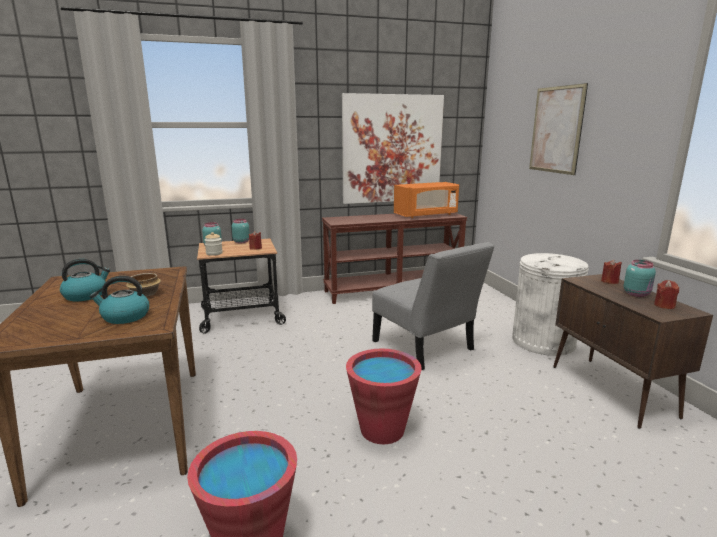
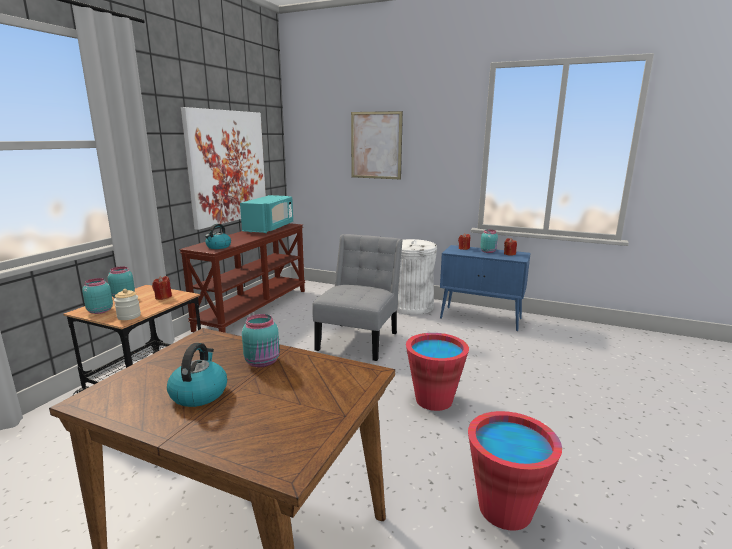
camera: 50 degrees left, 0 degrees up
kettle [89,276,149,324] -> kettle moved to [205,224,231,249]
bowl [126,273,161,297] -> turquoise jar [242,314,280,367]
grey chair [372,242,495,370] -> grey chair turned 75 degrees counterclockwise [312,234,402,361]
orange microwave [394,182,459,218] -> turquoise microwave [240,195,293,233]
brown cabinet [553,274,713,429] -> blue cabinet [440,245,531,331]

